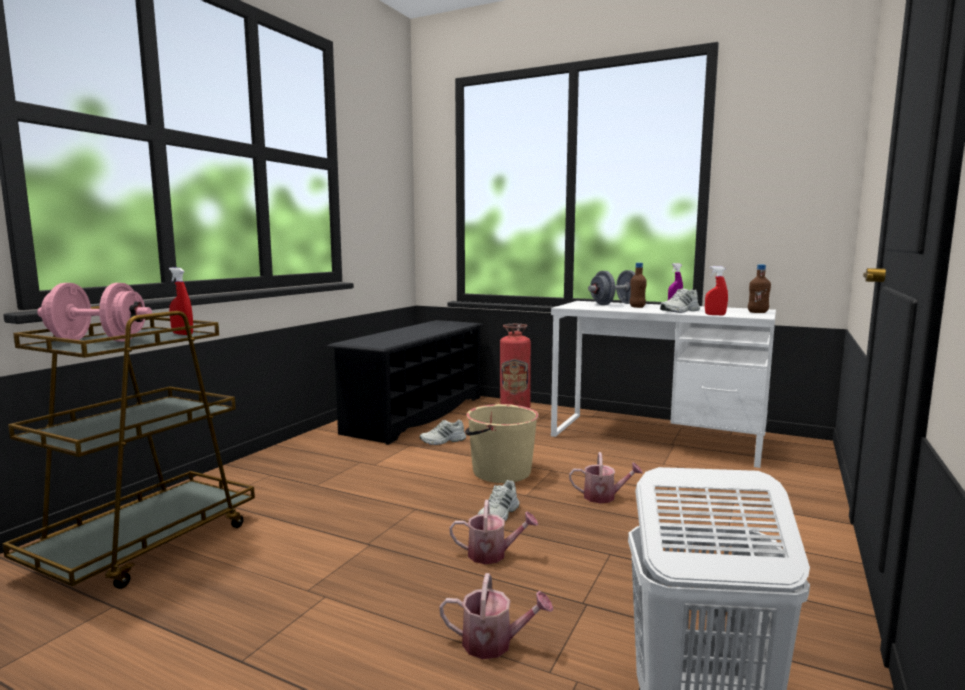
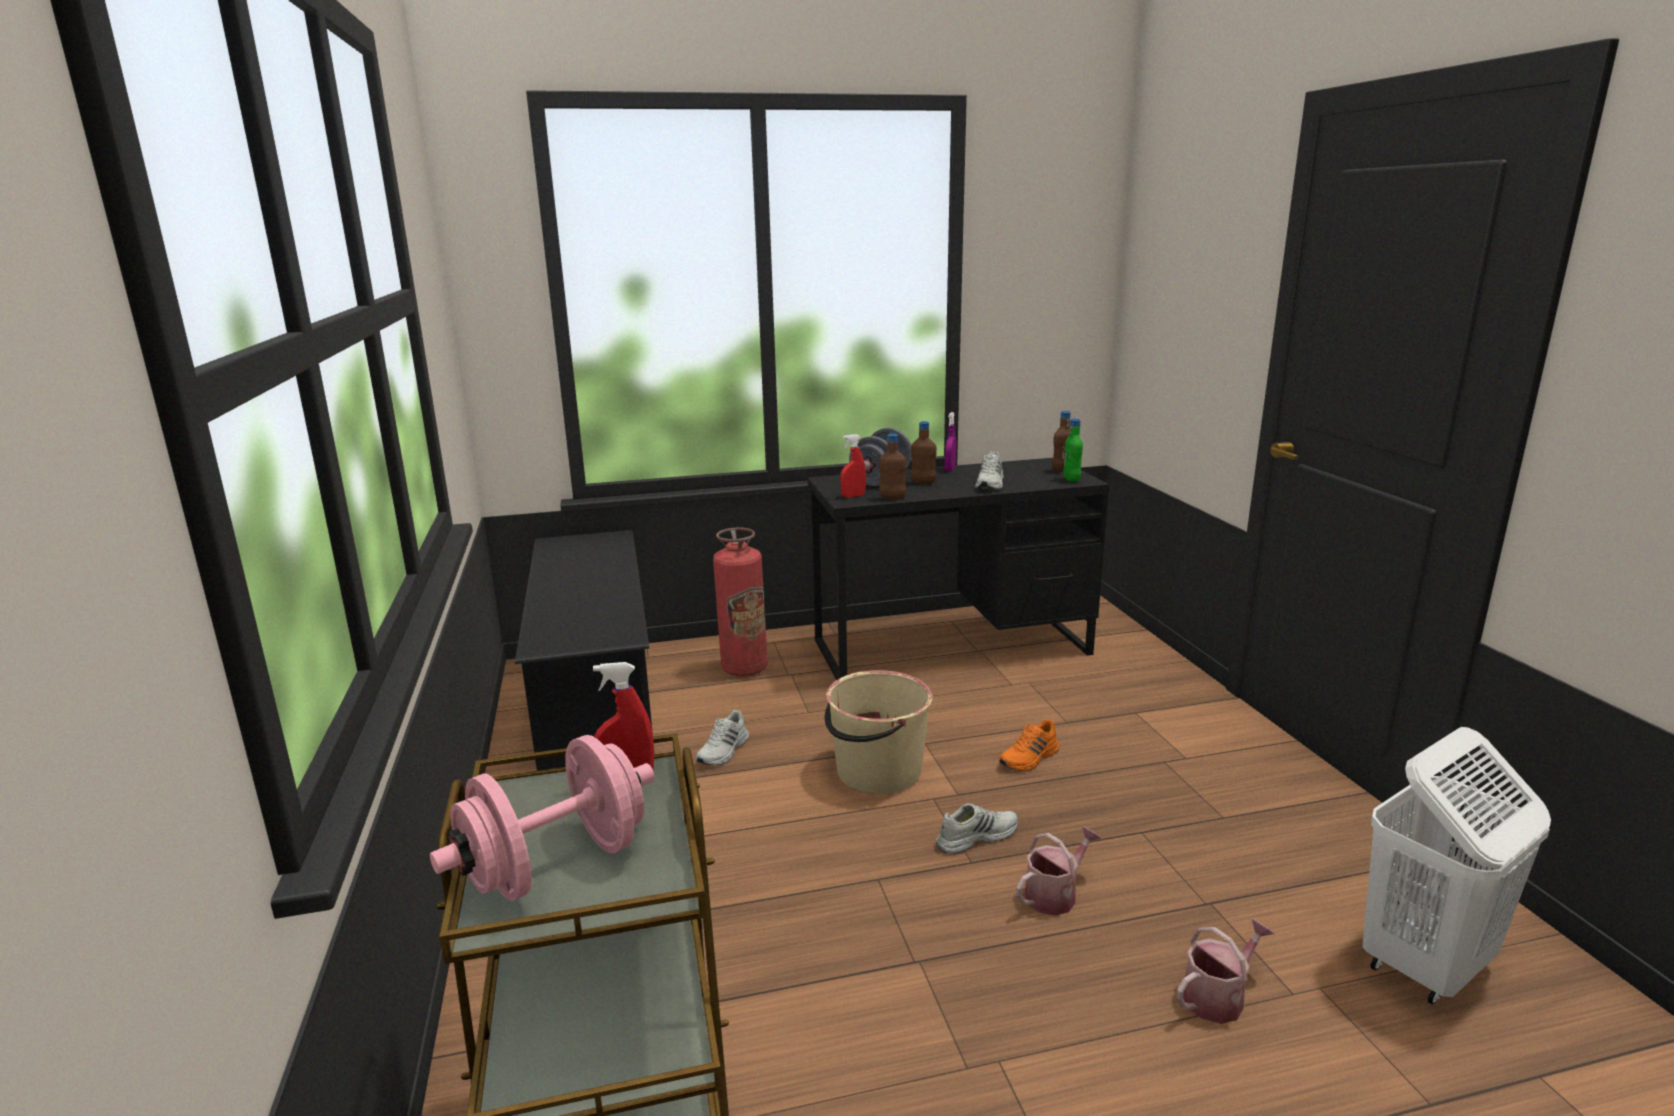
camera: 40 degrees left, 10 degrees up
white shoe [478,480,520,521] -> white shoe turned 105 degrees counterclockwise [936,803,1018,854]
white desk [551,301,776,468] -> black desk [808,458,1109,680]
watering can [569,452,643,503] -> orange shoe [999,719,1059,772]
red spray bottle [705,266,728,315] -> red spray bottle moved to [840,434,866,498]
none -> brown bottle [879,433,906,500]
none -> green bottle [1063,418,1083,482]

